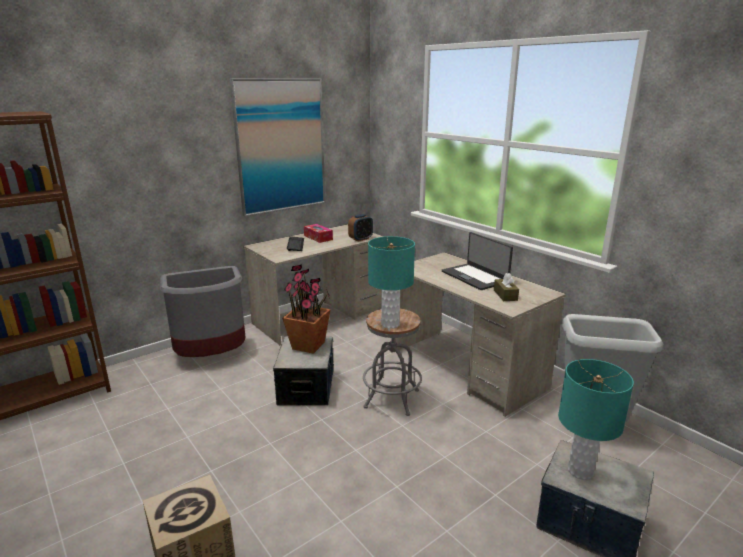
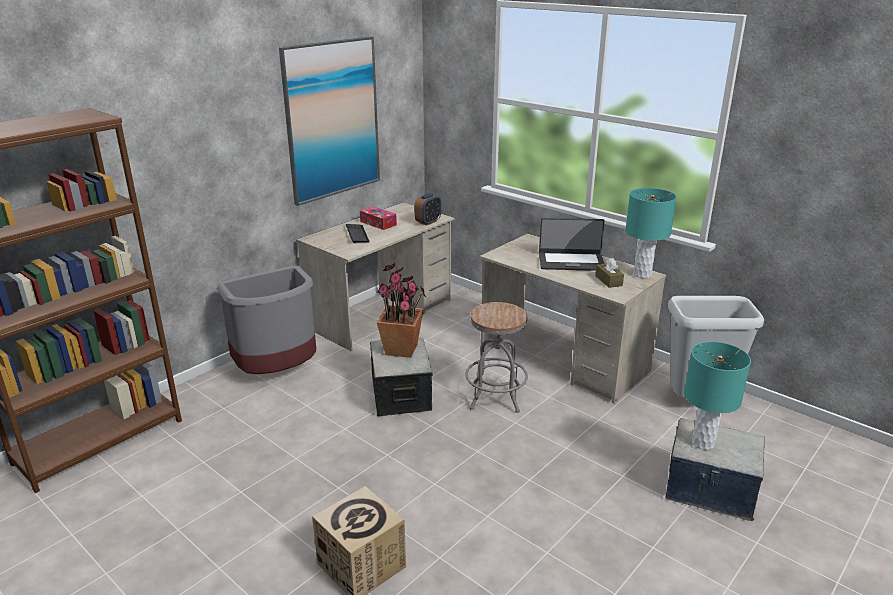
camera: 10 degrees left, 5 degrees up
turquoise table lamp [368,236,415,329] -> turquoise table lamp moved to [625,188,677,278]
laptop [442,232,513,290] -> laptop turned 45 degrees counterclockwise [539,218,605,271]

